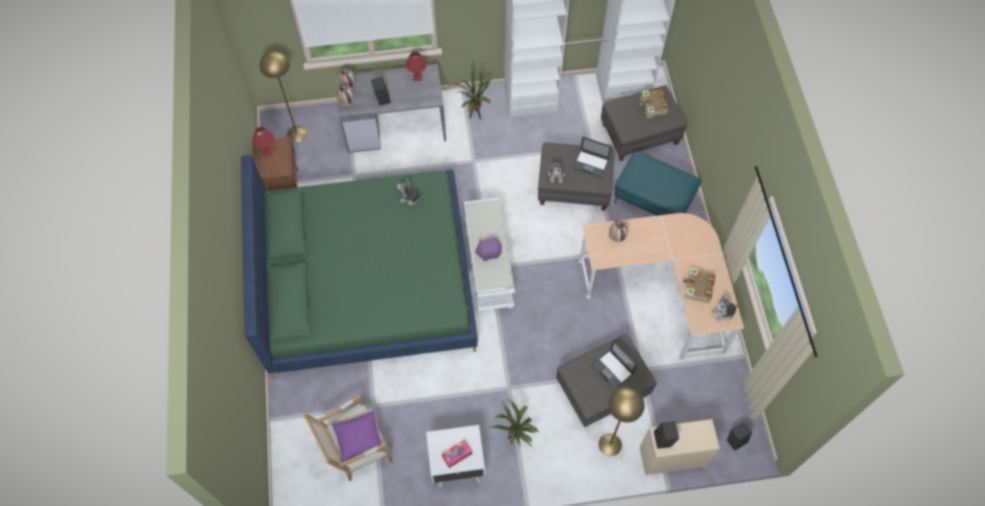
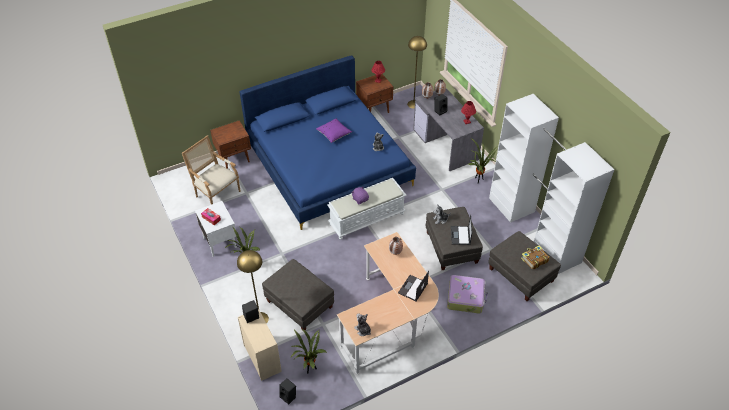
camera: 70 degrees right, 15 degrees down
green bed [241,155,478,379] -> blue bed [240,55,416,230]
purple pillow [331,411,385,462] -> purple pillow moved to [316,118,352,143]
laptop [591,340,637,390] -> laptop moved to [398,271,429,301]
turquoise ottoman [614,150,701,216] -> suitcase [447,275,488,313]
book [682,267,715,303] -> none
none -> brown nightstand [210,120,251,169]
none -> potted plant [291,328,327,373]

